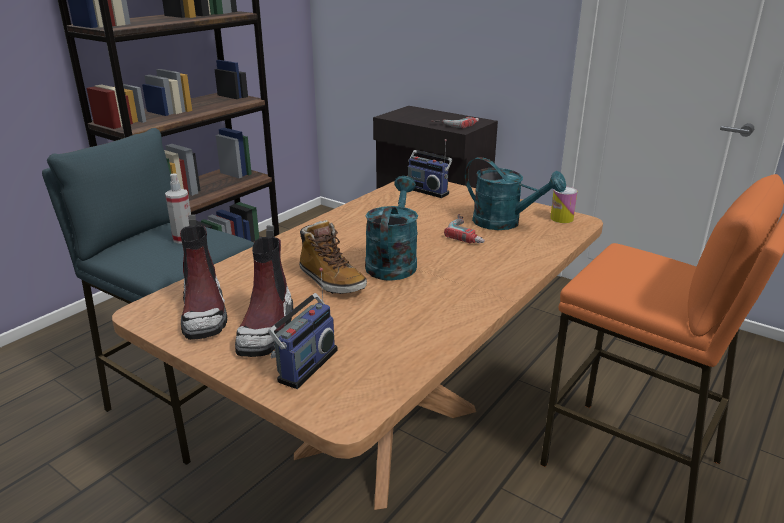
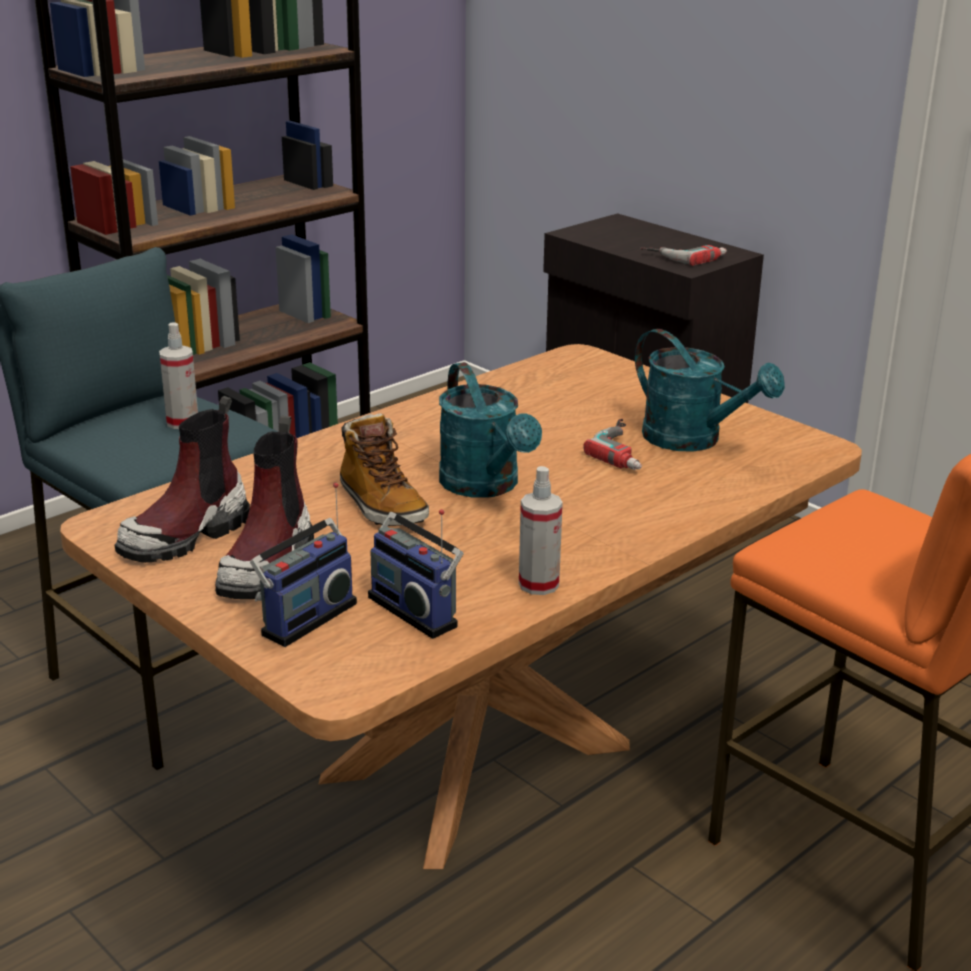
camera: 10 degrees right, 0 degrees up
boot [180,215,227,340] -> boot turned 45 degrees clockwise [114,396,250,563]
turquoise watering can [365,176,418,281] -> turquoise watering can turned 135 degrees clockwise [439,362,542,498]
radio [408,139,453,198] -> radio moved to [368,509,463,639]
can [550,186,578,223] -> none
none -> spray bottle [519,466,563,595]

